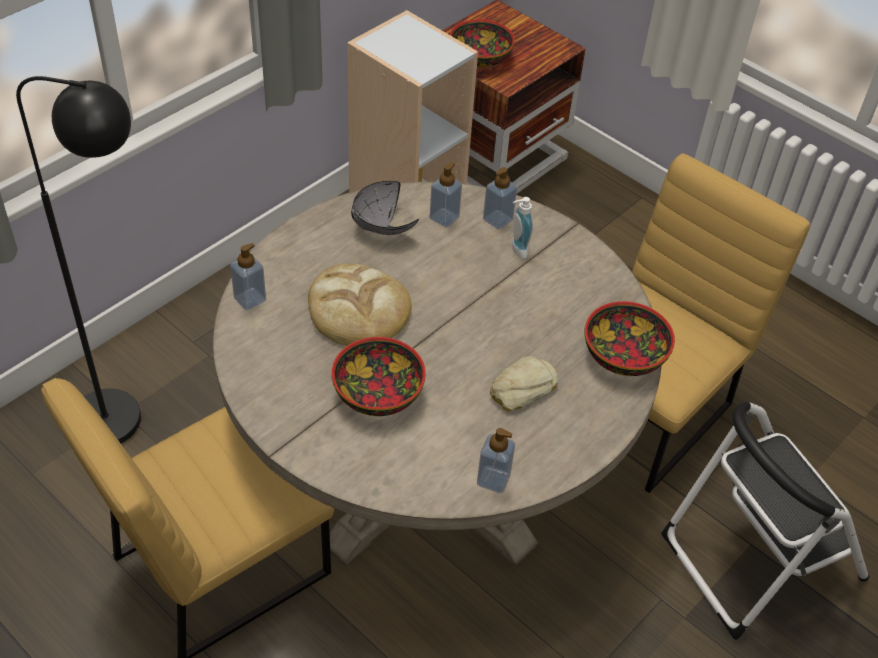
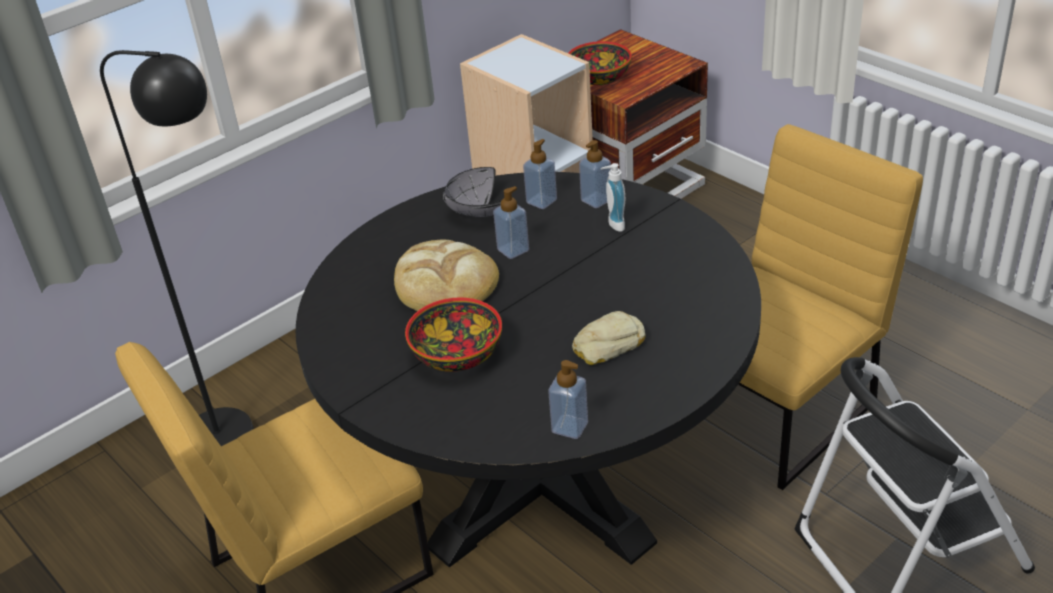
camera: 10 degrees right, 10 degrees down
beige dining table [213,182,662,566] -> black dining table [296,172,761,568]
soap dispenser [230,243,266,310] -> soap dispenser moved to [493,186,529,259]
bowl [585,301,675,376] -> none

